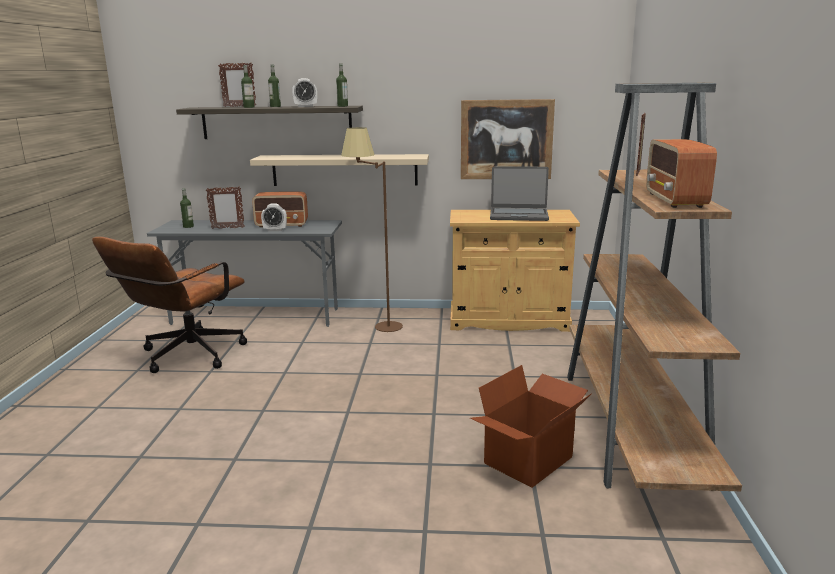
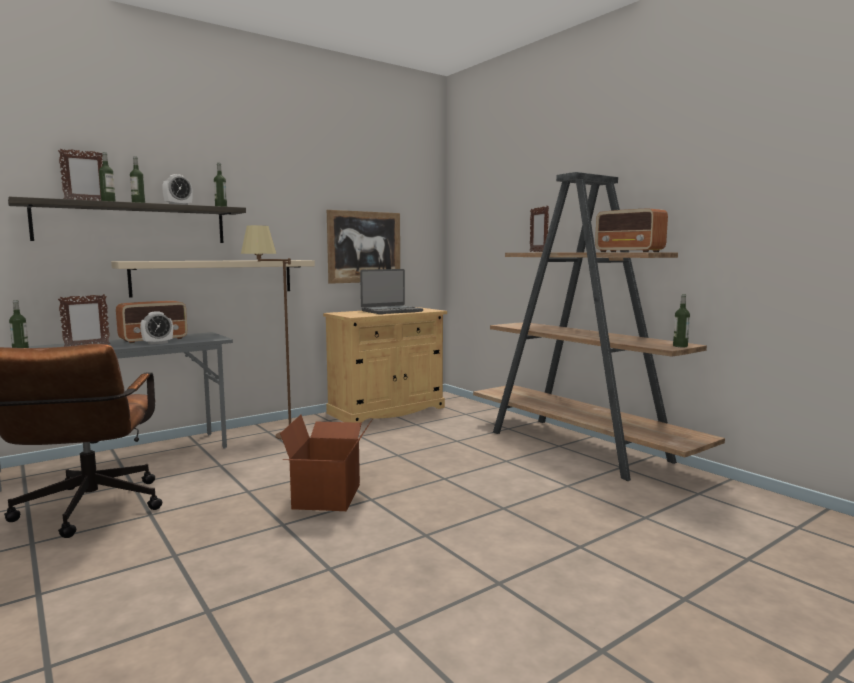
camera: 40 degrees left, 10 degrees down
cardboard box [470,365,592,488] -> cardboard box moved to [280,415,373,511]
none -> bottle [673,294,690,347]

